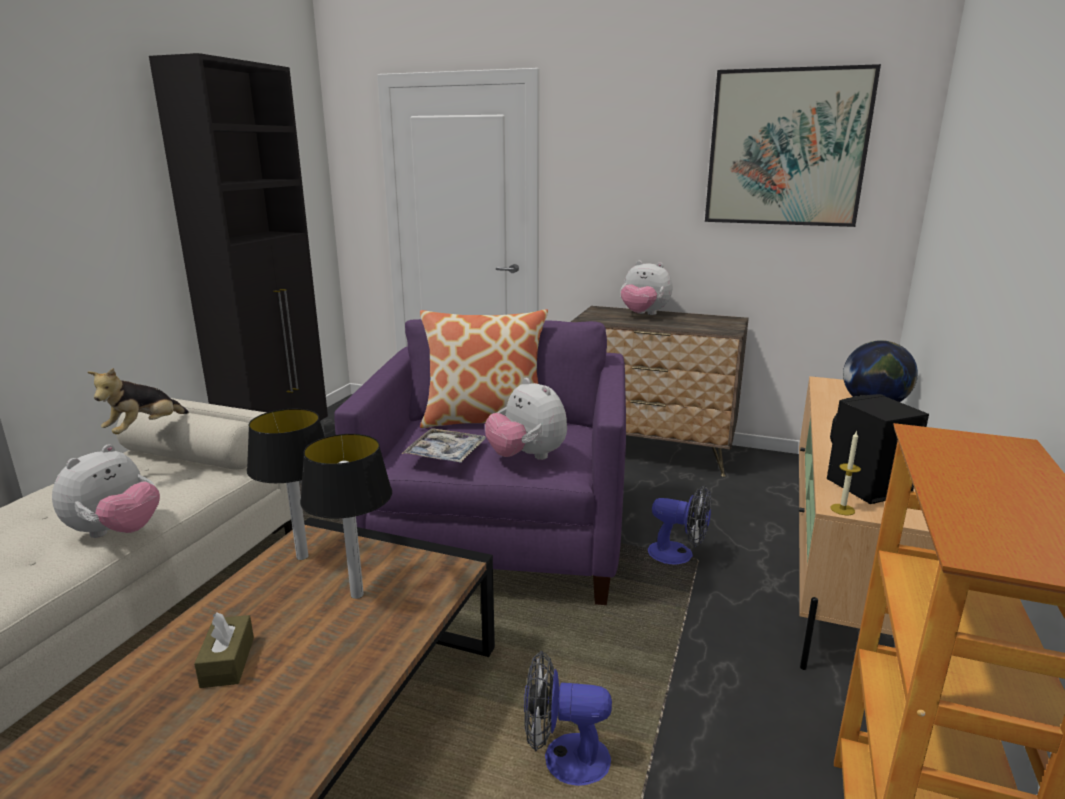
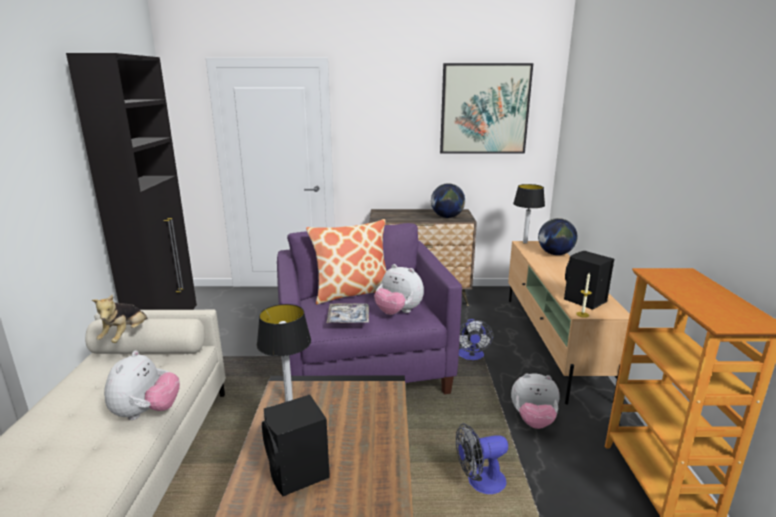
camera: 20 degrees left, 0 degrees up
brown tissue box [194,612,254,688] -> black speaker [262,395,330,496]
table lamp [300,434,392,599] -> table lamp moved to [513,184,545,244]
plush toy [621,261,672,315] -> plush toy moved to [511,374,559,429]
fan [648,486,711,565] -> fan turned 90 degrees clockwise [459,319,493,360]
none -> globe [431,183,465,218]

